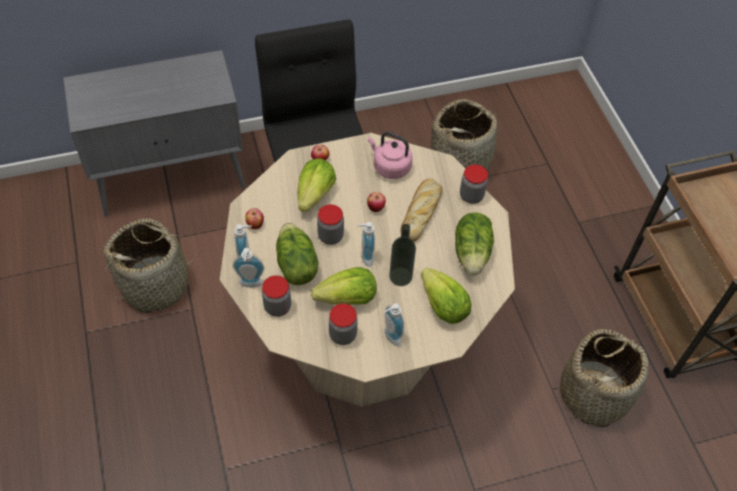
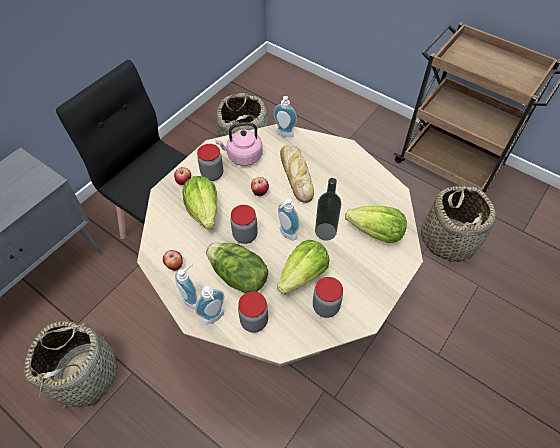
camera: 35 degrees left, 0 degrees up
soap dispenser [384,303,404,346] -> soap dispenser moved to [273,96,297,137]
lettuce [455,212,494,276] -> none
jar [460,164,488,204] -> jar moved to [197,144,223,181]

